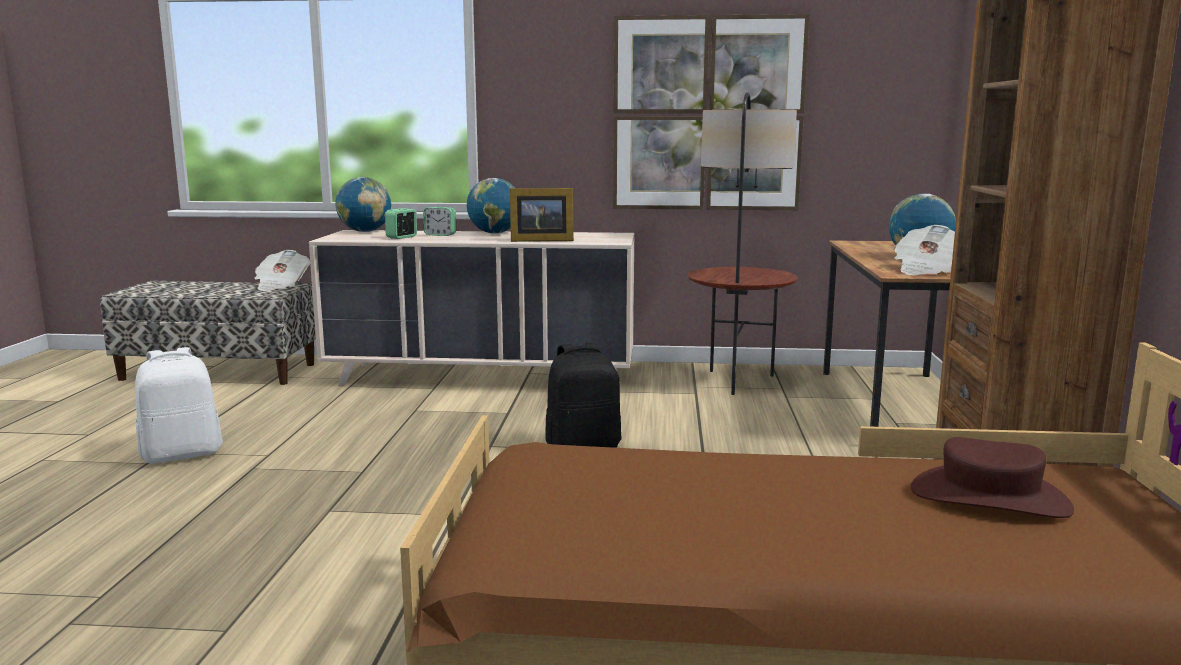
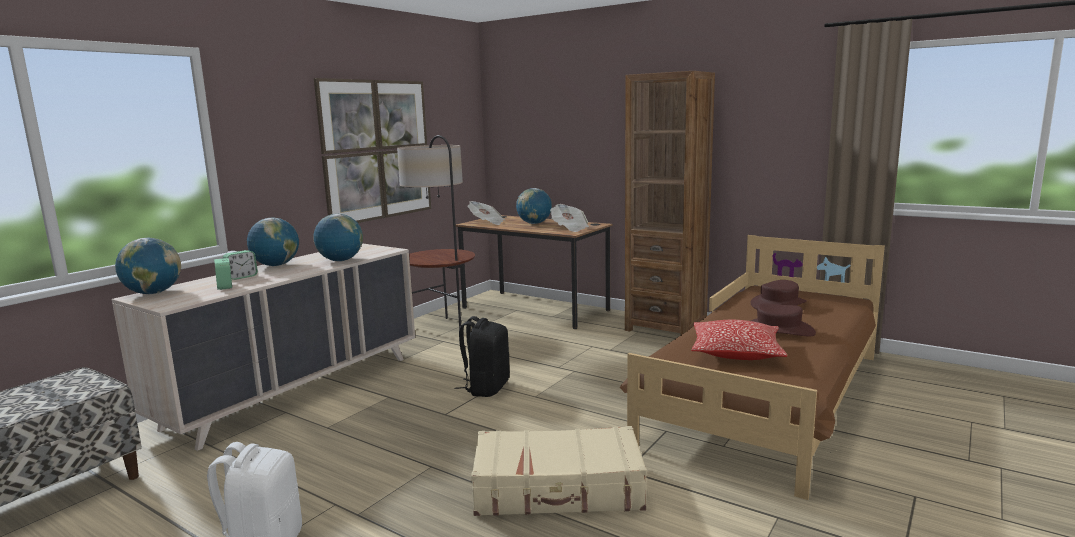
camera: 60 degrees left, 0 degrees up
newspaper [254,250,310,291] -> newspaper moved to [468,201,505,225]
picture frame [510,188,574,242] -> globe [313,214,363,261]
none -> beige suitcase [471,426,647,516]
none -> pillow [691,320,787,360]
none -> brown hat [751,303,816,337]

